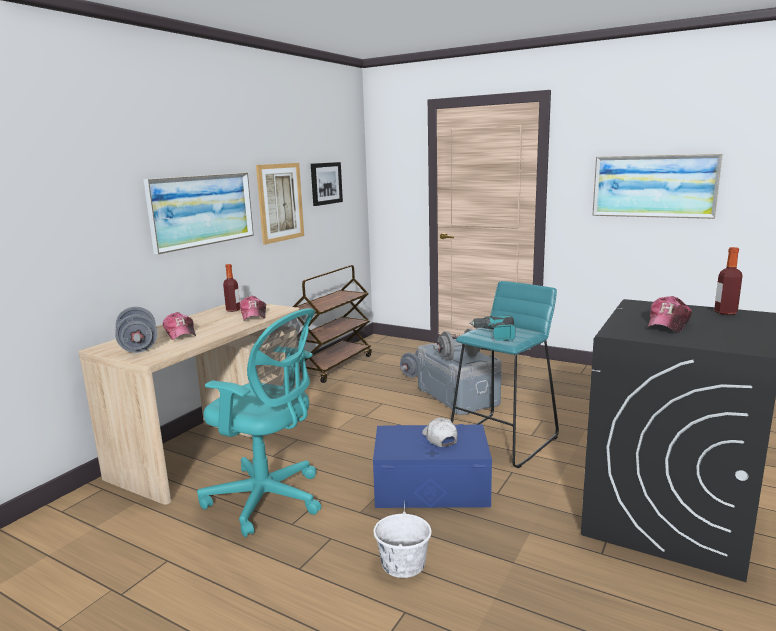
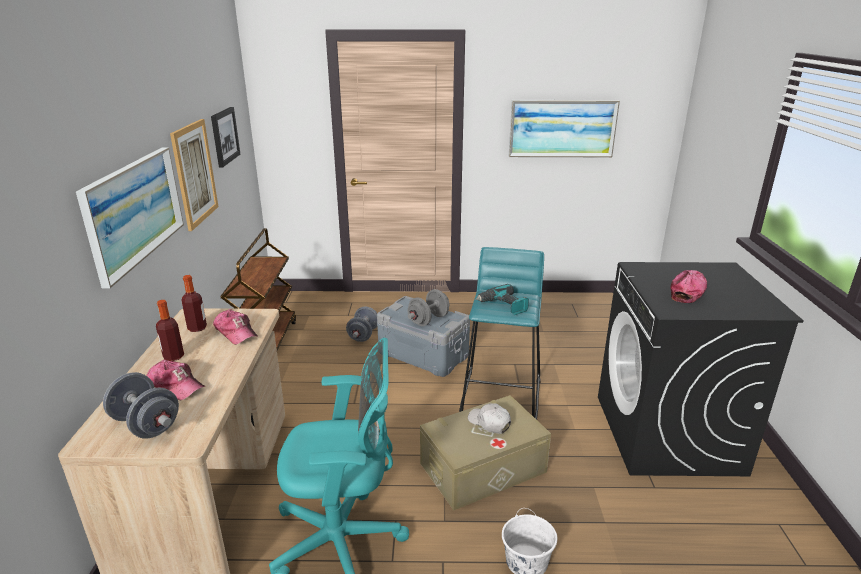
camera: 30 degrees left, 10 degrees up
blue storage box [373,424,492,508] -> beige storage box [420,395,551,510]
cap [648,296,692,333] -> cap turned 150 degrees counterclockwise [670,270,707,303]
bottle [714,247,743,315] -> bottle moved to [156,300,184,361]

